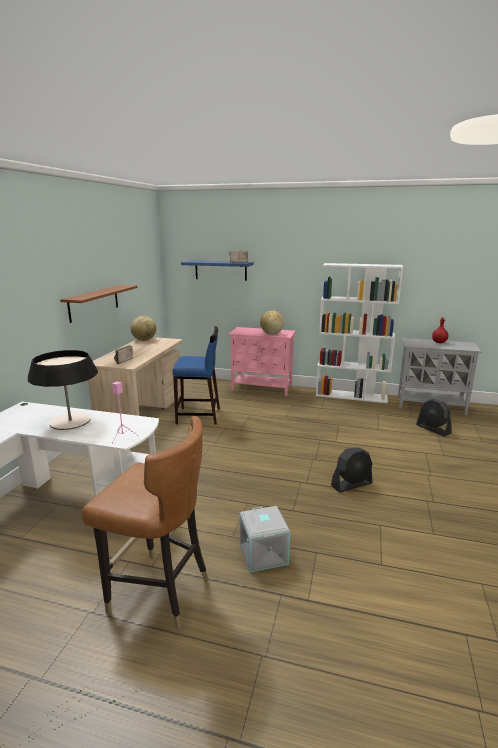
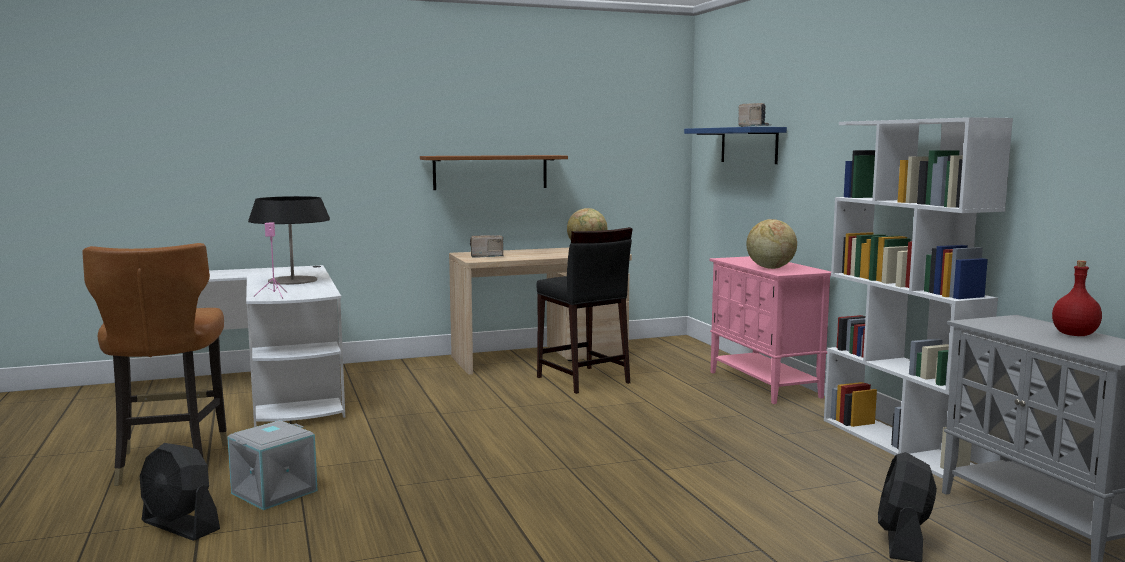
camera: 55 degrees right, 10 degrees down
blue stool [172,326,220,425] -> black stool [537,227,633,394]
black fan [331,447,373,492] -> black fan moved to [140,443,220,541]

